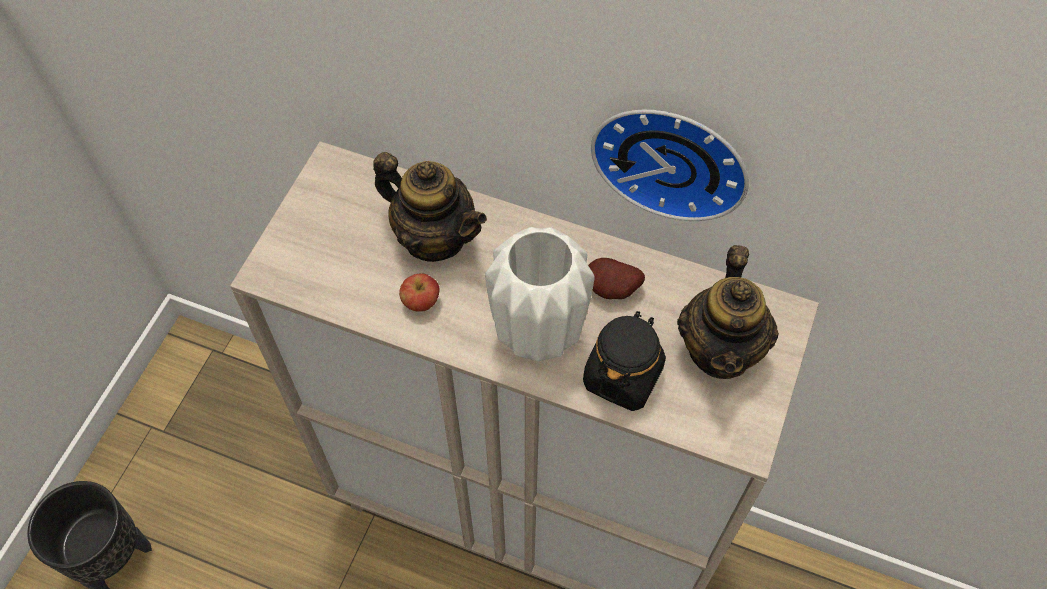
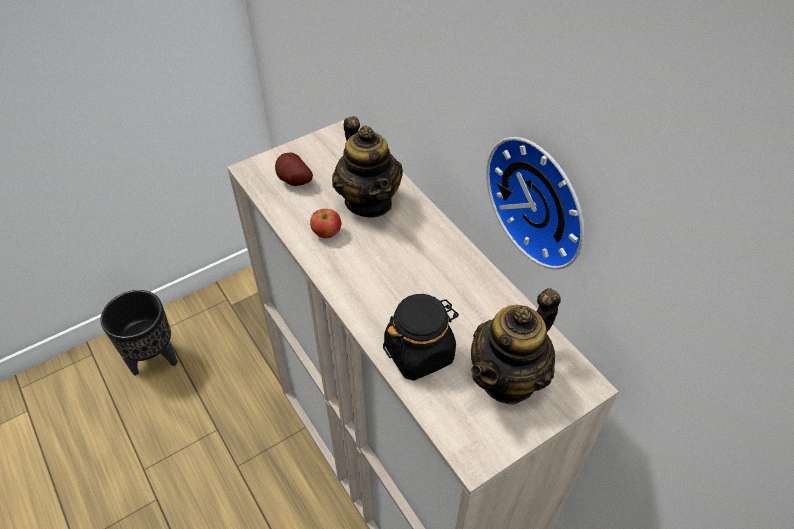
camera: 35 degrees right, 10 degrees down
white vase [485,227,595,361] -> none
potato [588,258,645,299] -> potato moved to [275,152,313,186]

